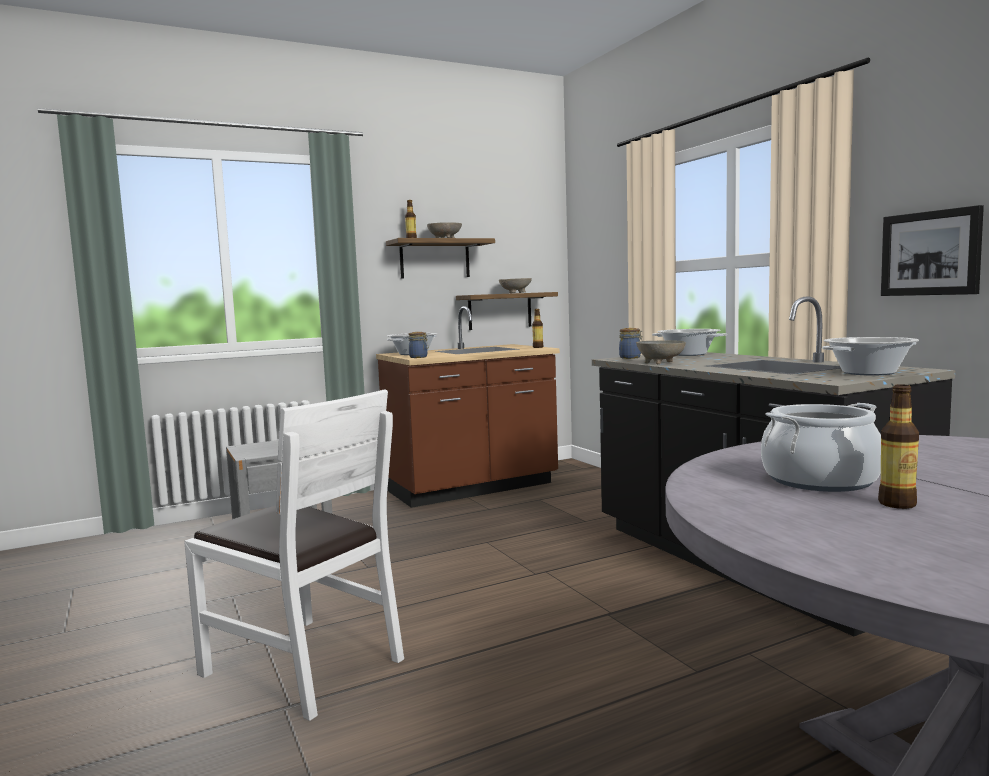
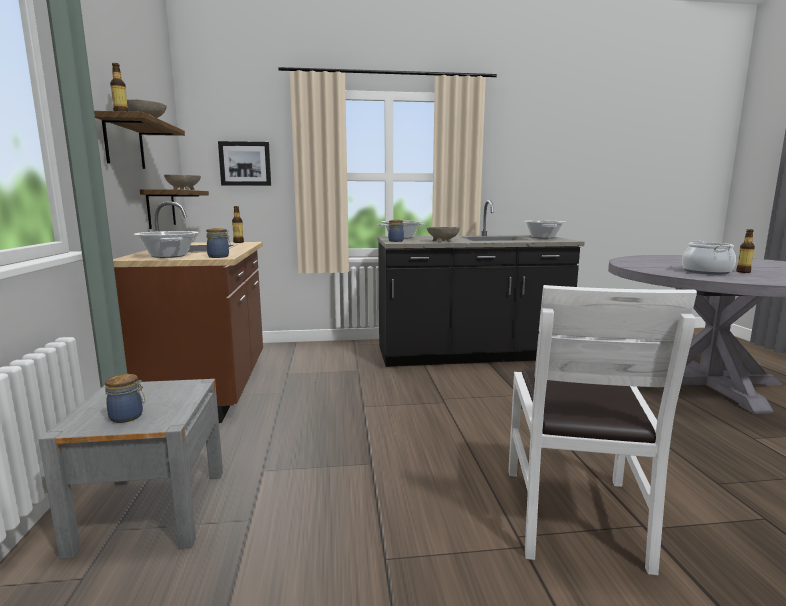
camera: 70 degrees left, 5 degrees up
white chair [184,389,404,721] -> white chair turned 135 degrees clockwise [508,285,697,575]
picture [881,205,984,296] -> picture moved to [218,141,271,186]
none -> jar [105,374,145,423]

